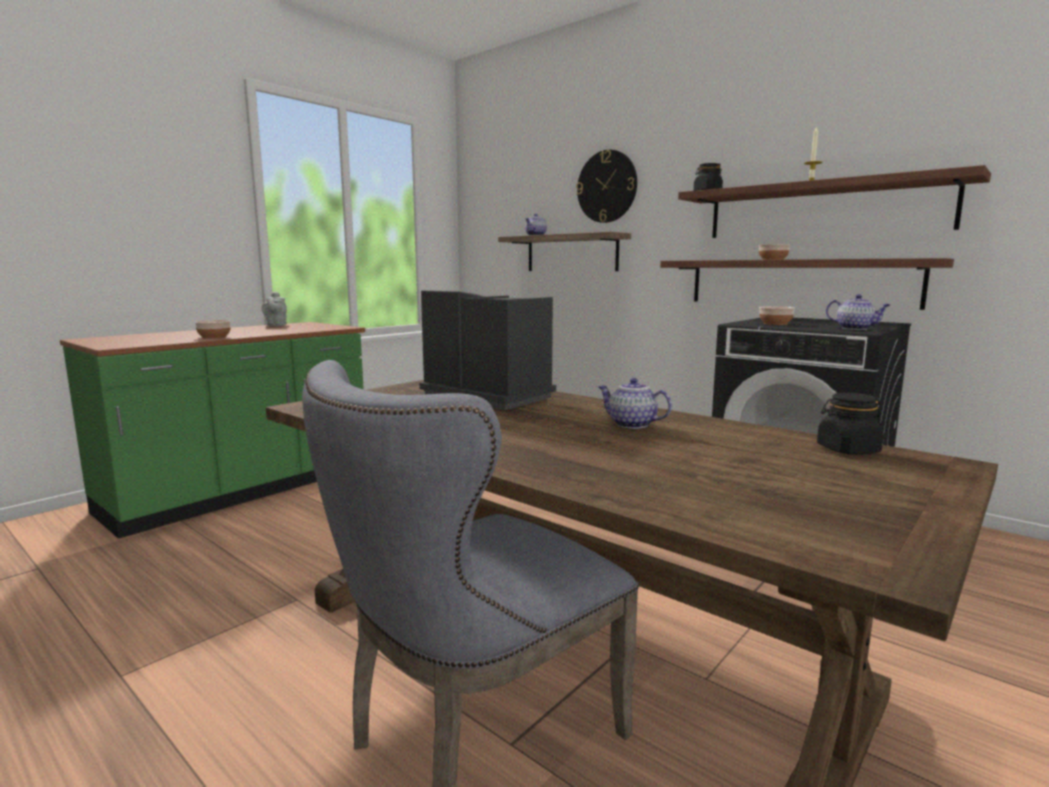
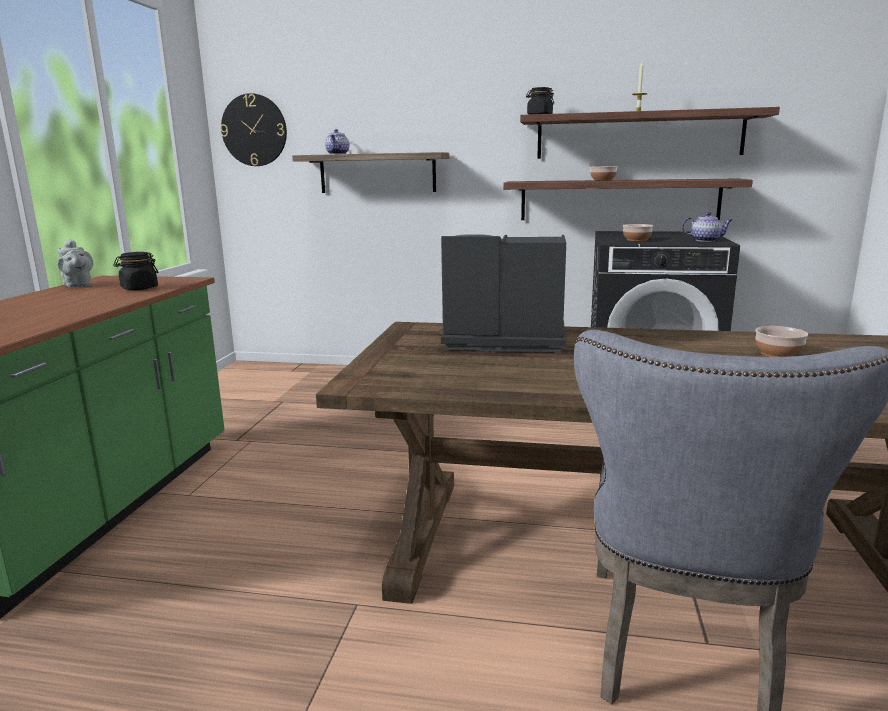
camera: 30 degrees left, 5 degrees up
bowl [194,320,231,339] -> bowl moved to [755,326,808,357]
wall clock [576,150,637,223] -> wall clock moved to [220,93,287,166]
teapot [598,378,672,429] -> none
black jar [817,393,884,454] -> black jar moved to [113,252,159,290]

